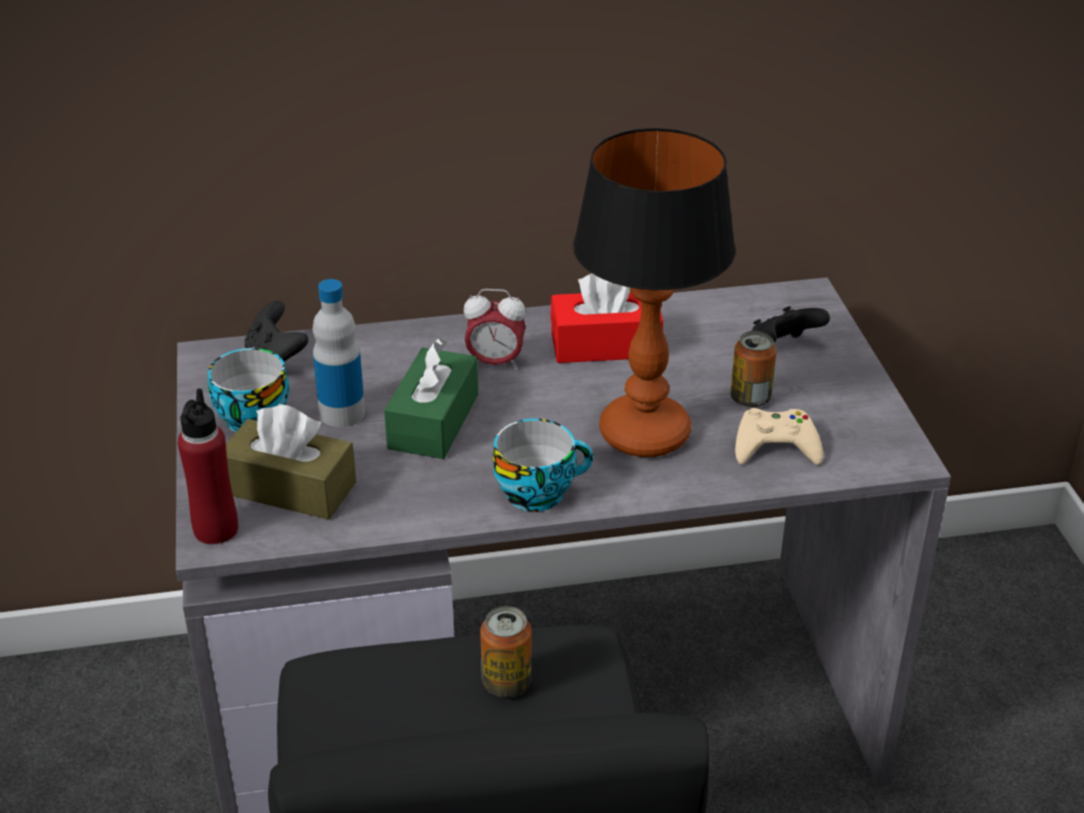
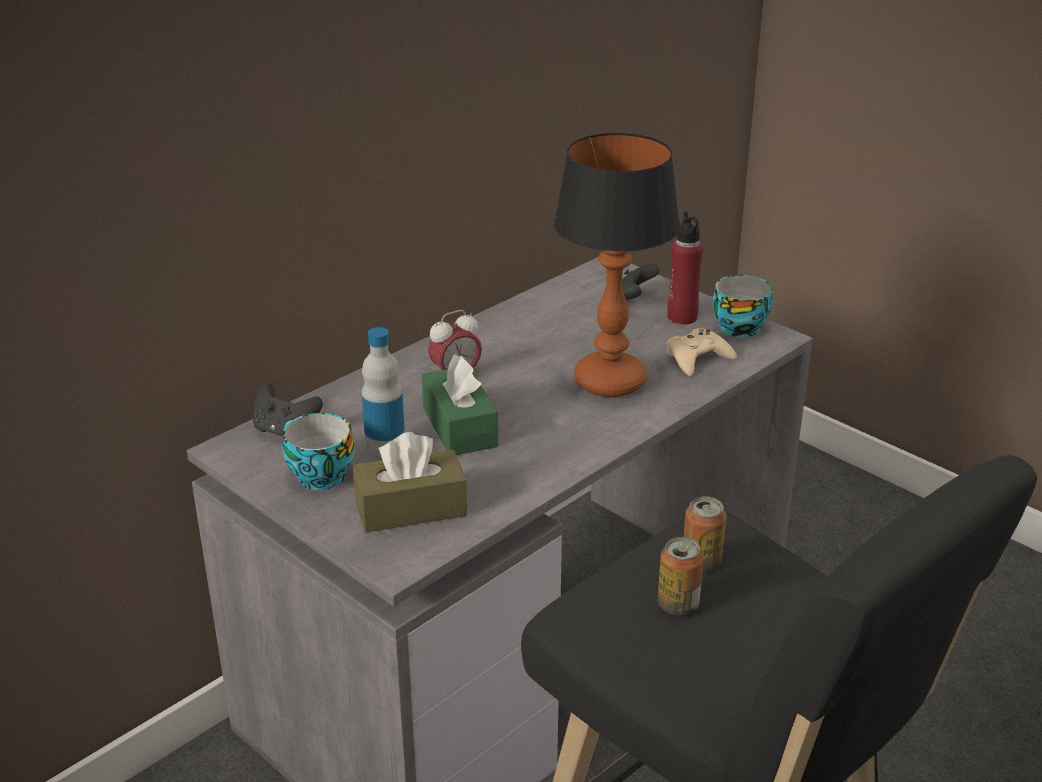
camera: 35 degrees left, 5 degrees down
red bottle [178,389,238,544] -> red bottle moved to [667,211,703,325]
cup [492,419,593,512] -> cup moved to [713,275,773,337]
red tissue box [550,273,663,363] -> none
can [730,331,777,408] -> can moved to [658,537,704,615]

